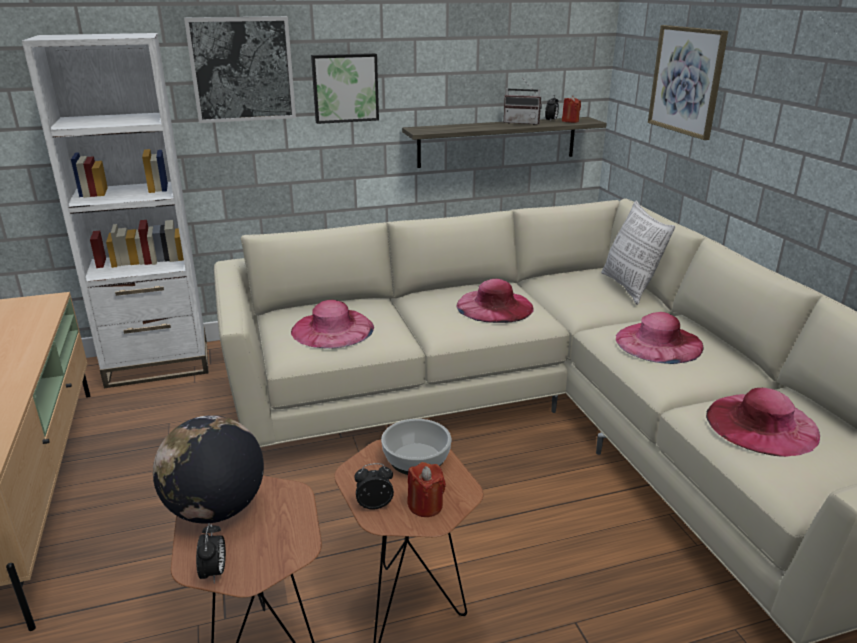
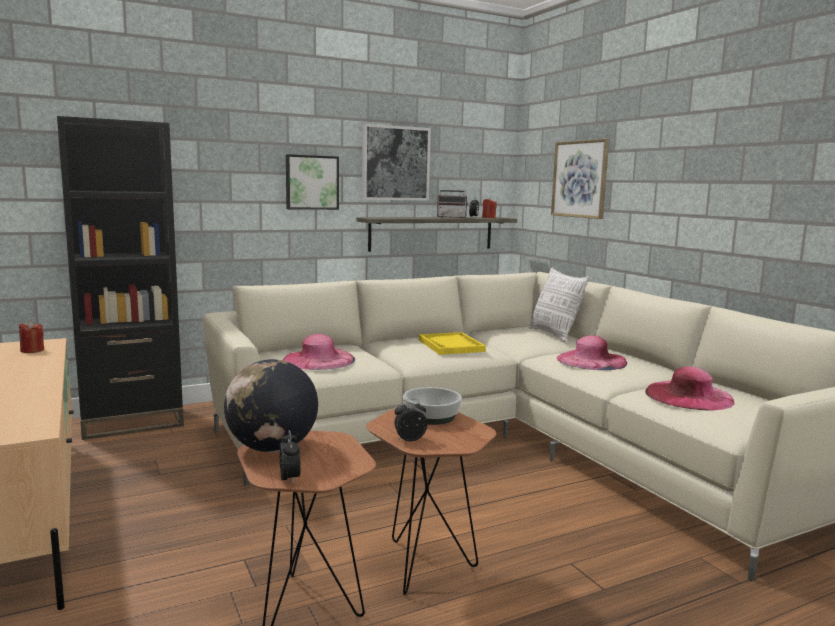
camera: 10 degrees left, 15 degrees down
white bookcase [22,33,208,388] -> black bookcase [57,116,184,440]
picture [184,16,296,123] -> picture moved to [362,124,431,201]
red candle [408,462,446,517] -> red candle moved to [19,321,44,353]
pink hat [457,279,534,323] -> yellow tray [419,332,486,355]

